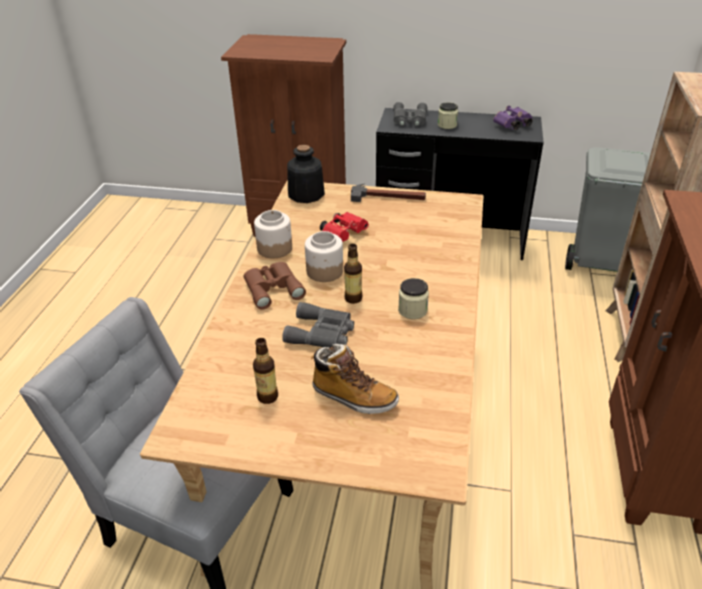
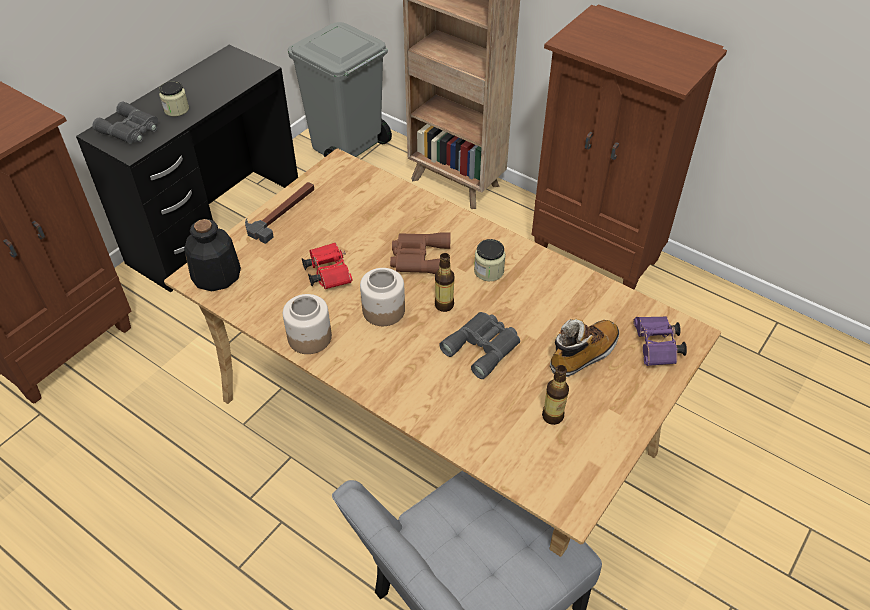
camera: 65 degrees left, 10 degrees up
brown binoculars [244,262,306,310] -> brown binoculars moved to [390,232,451,274]
purple binoculars [493,106,533,130] -> purple binoculars moved to [633,316,687,366]

